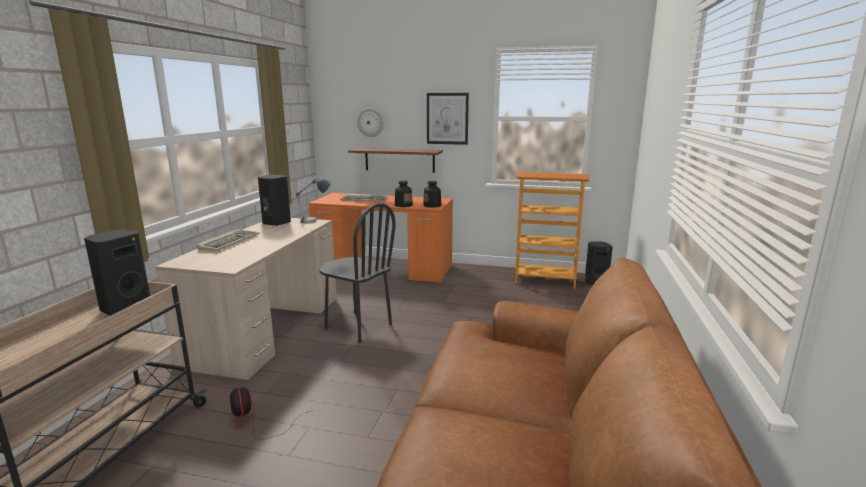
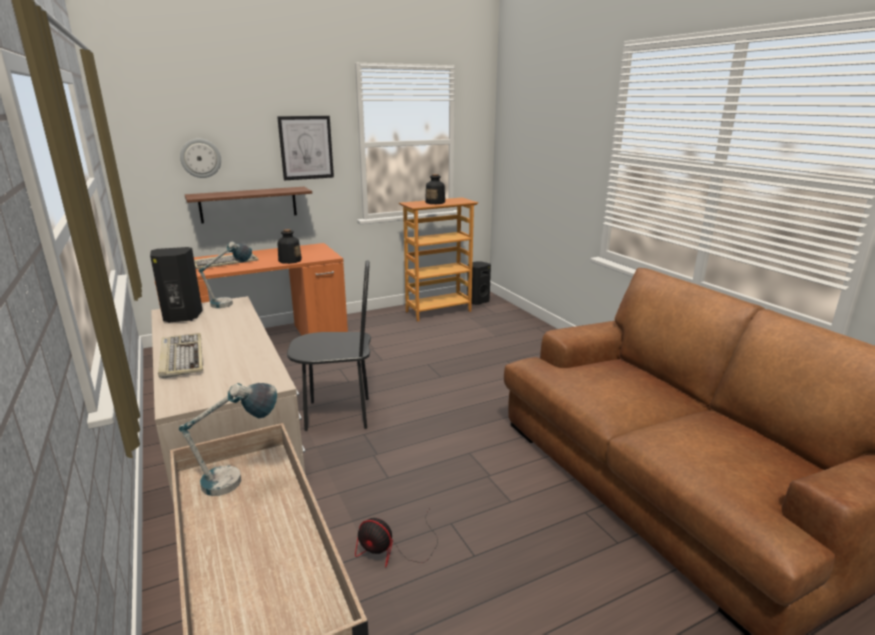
camera: 40 degrees left, 5 degrees up
black speaker [84,230,150,316] -> table lamp [179,383,277,496]
bottle [423,180,441,208] -> bottle moved to [425,174,445,204]

